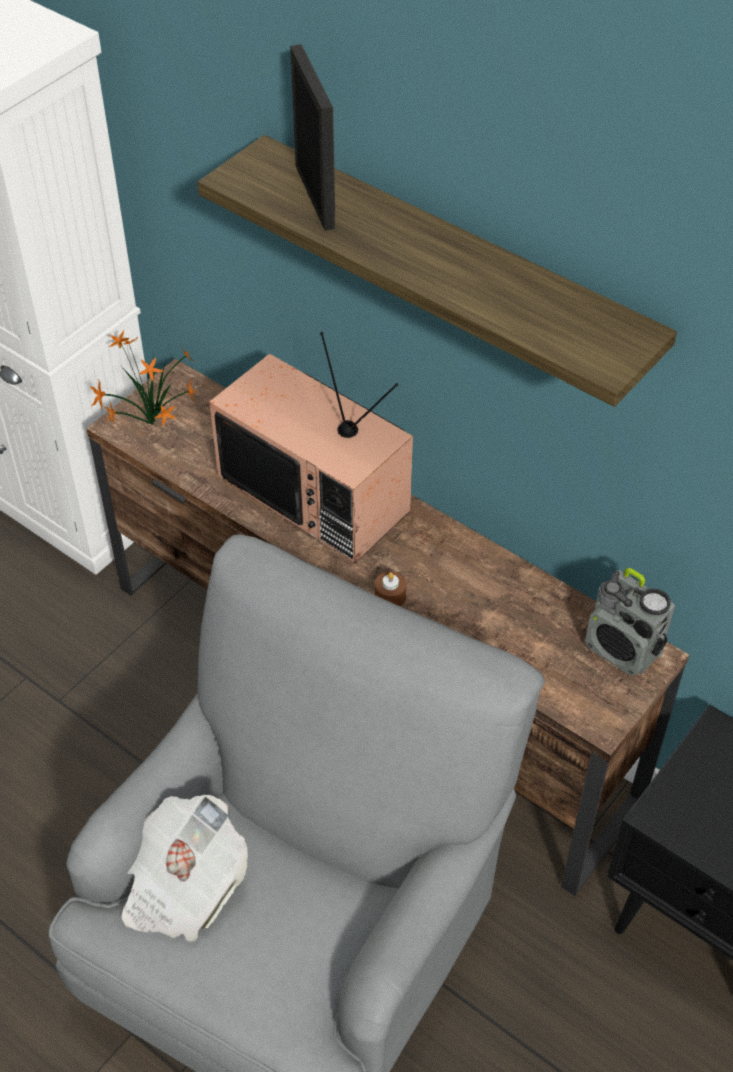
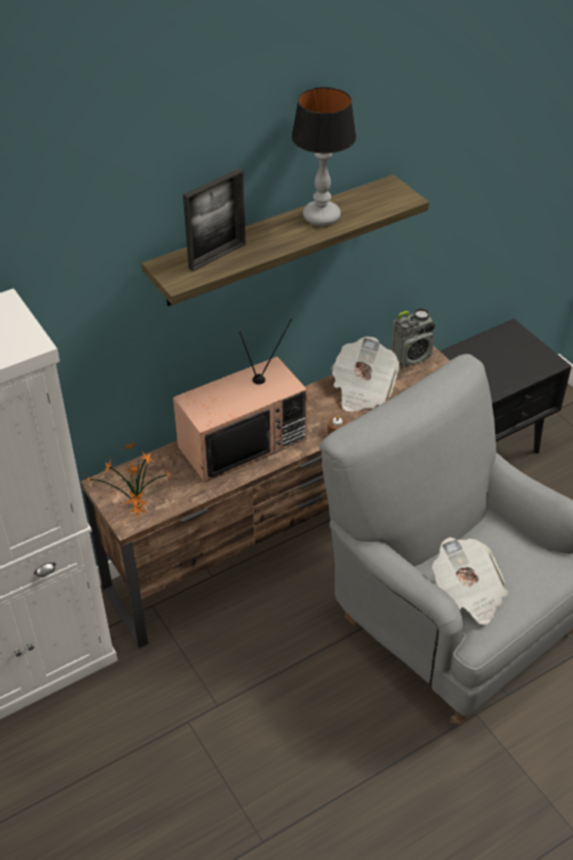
camera: 70 degrees left, 5 degrees down
picture frame [290,44,336,231] -> picture frame turned 135 degrees clockwise [183,168,246,271]
none -> table lamp [291,87,356,226]
none -> newspaper [331,337,400,412]

